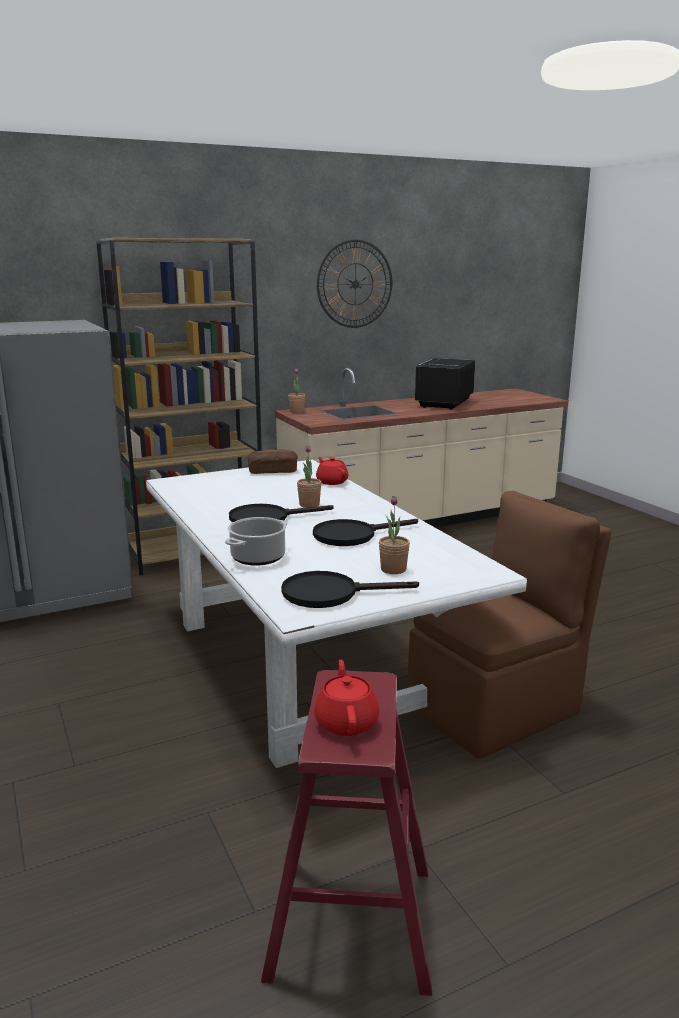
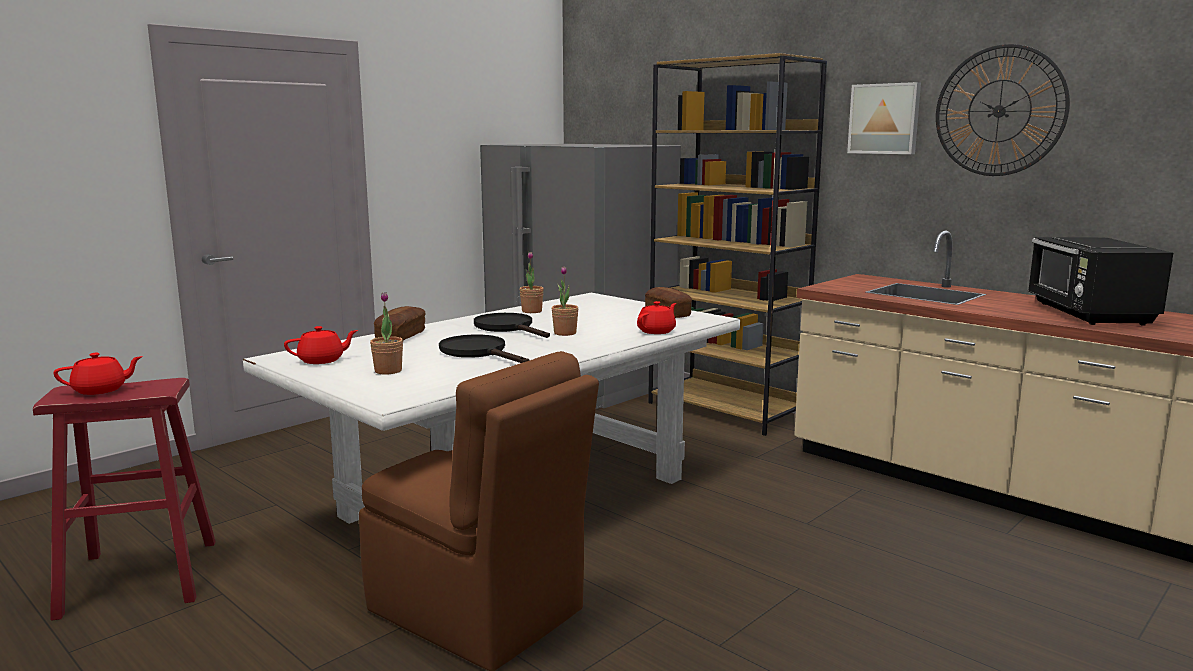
camera: 70 degrees right, 5 degrees down
cooking pot [225,517,287,566] -> bread [374,306,426,341]
black frying pan [281,571,419,608] -> red teapot [284,326,358,364]
potted plant [288,369,305,413] -> potted plant moved to [520,252,544,313]
black microwave [415,358,475,410] -> black microwave turned 90 degrees counterclockwise [1028,237,1173,326]
none -> picture [847,82,921,154]

